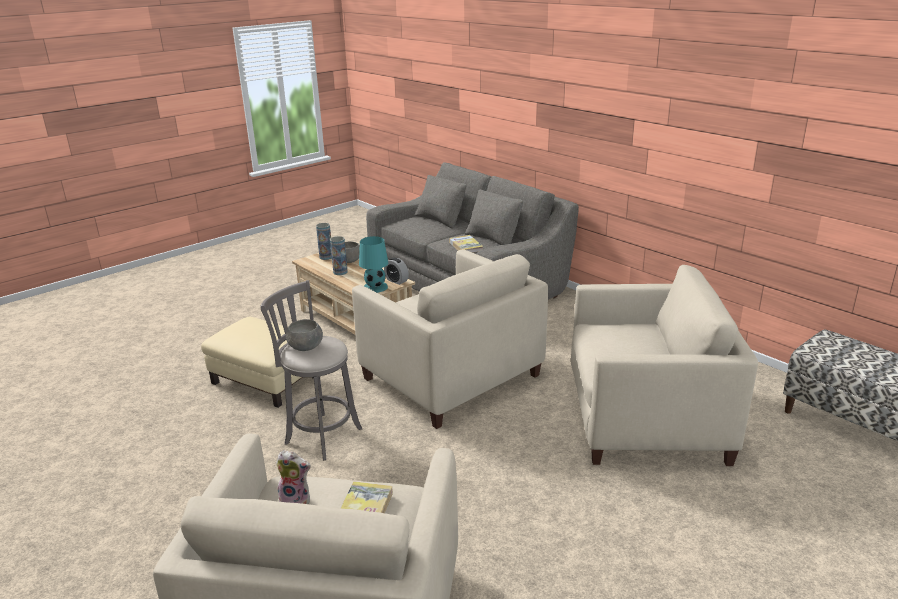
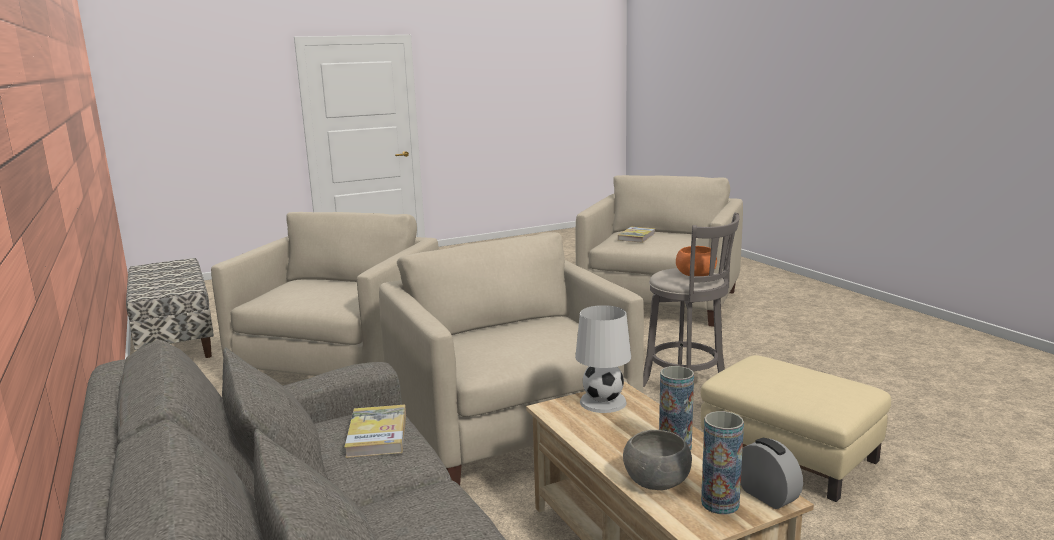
camera: 165 degrees left, 10 degrees down
plush toy [276,450,311,504] -> none
grey bowl [286,319,323,351] -> orange bowl [676,246,717,276]
turquoise table lamp [359,236,388,293] -> white table lamp [575,305,631,413]
alarm clock [384,258,409,285] -> alarm clock moved to [741,438,803,509]
beige armchair [571,265,758,466] -> beige armchair turned 90 degrees clockwise [211,212,439,376]

